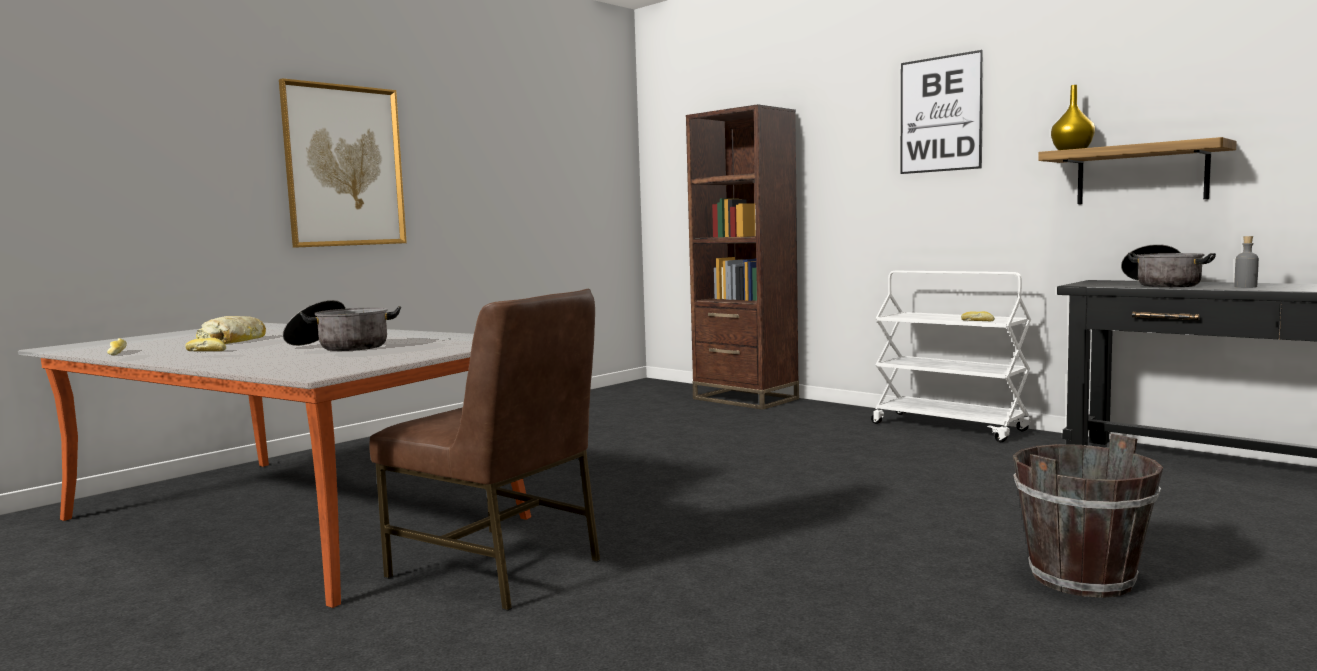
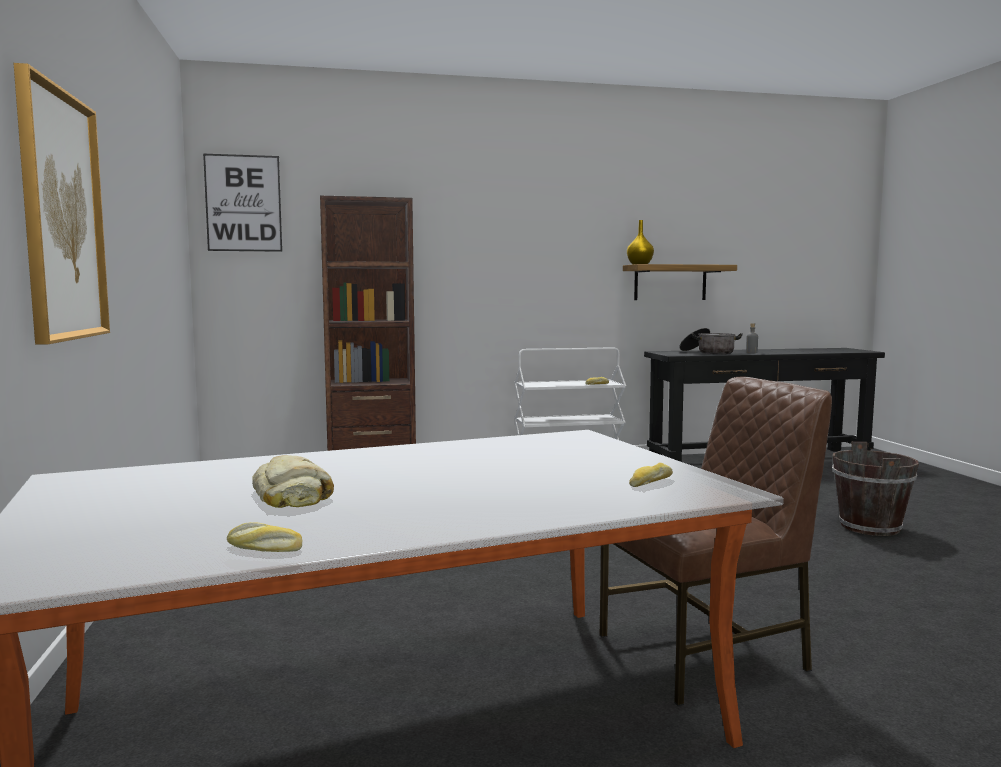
camera: 55 degrees left, 0 degrees up
bread [185,338,226,351] -> bread moved to [629,463,673,487]
cooking pot [283,300,401,351] -> none
picture [900,50,984,174] -> picture moved to [203,154,282,252]

